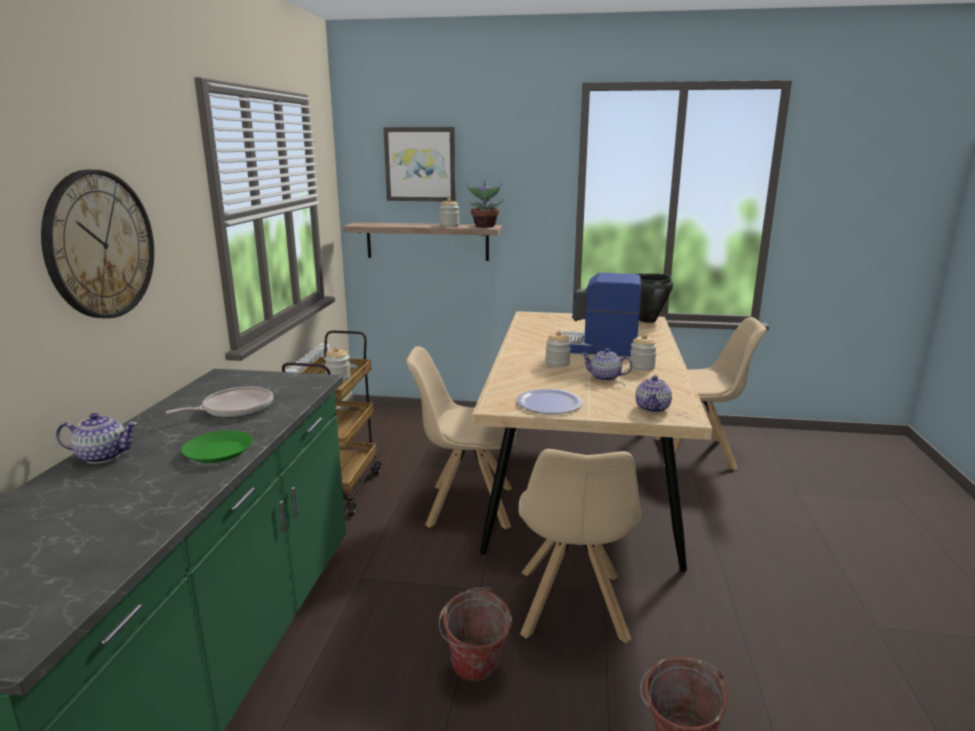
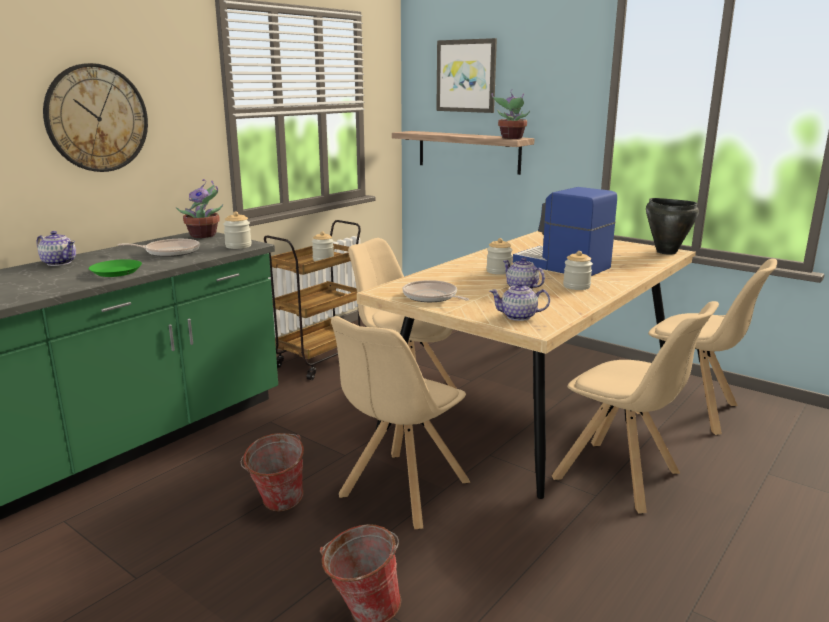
camera: 30 degrees right, 0 degrees up
jar [439,198,459,227] -> jar moved to [223,211,252,249]
plate [516,389,582,414] -> frying pan [402,280,469,302]
teapot [635,375,672,413] -> teapot turned 45 degrees clockwise [490,282,550,321]
none -> potted plant [176,179,223,238]
none -> beige chair [552,301,719,514]

